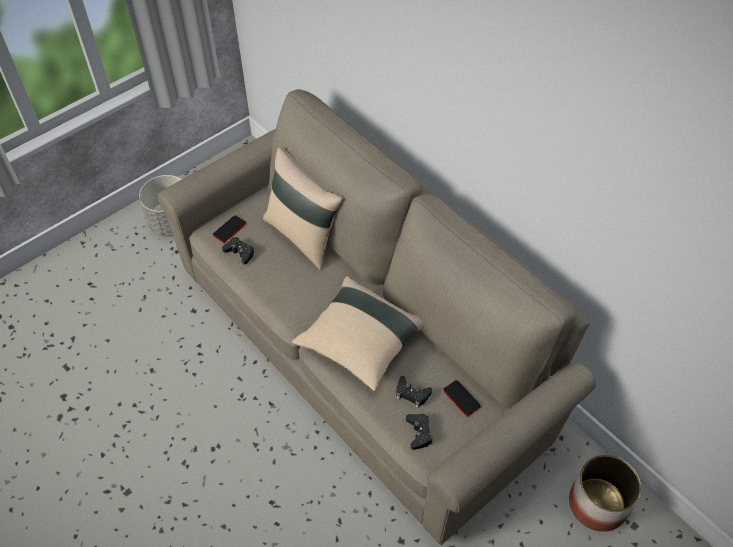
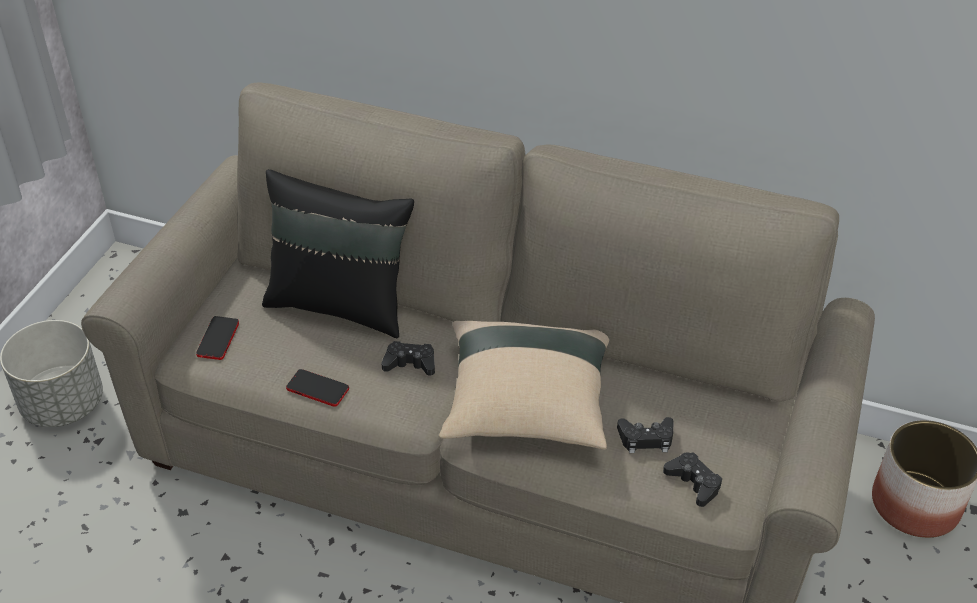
camera: 30 degrees left, 10 degrees down
black game controller [222,237,254,265] -> black game controller moved to [382,341,435,376]
beige pillow [263,147,343,270] -> black pillow [262,169,414,338]
phone [443,380,481,417] -> phone moved to [286,369,349,407]

